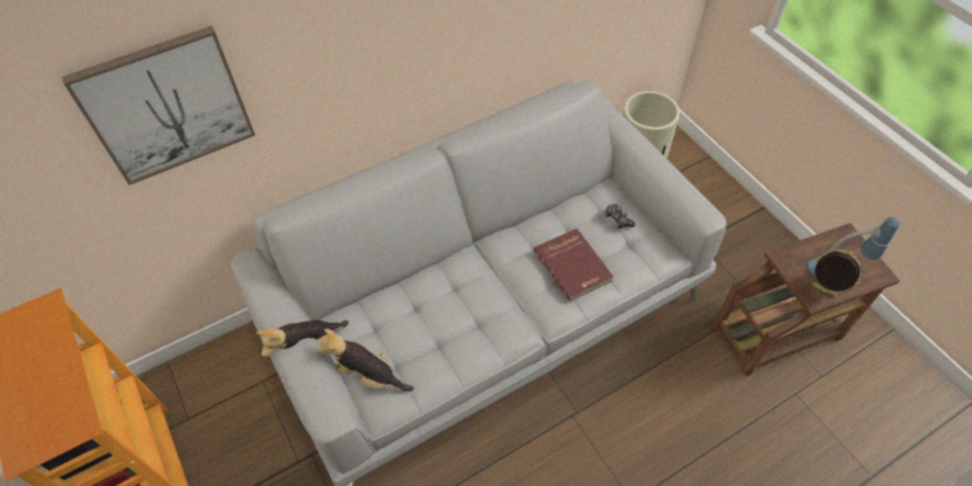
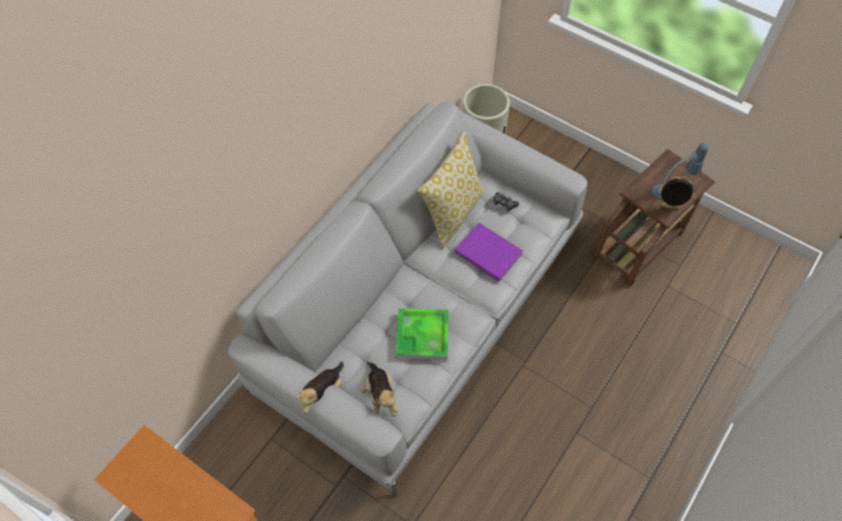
camera: 25 degrees left, 5 degrees up
picture [61,26,255,185] -> none
plush toy [318,329,414,391] -> plush toy turned 105 degrees counterclockwise [361,362,398,416]
red book [534,228,614,301] -> purple book [454,223,523,281]
none -> tray [396,308,449,360]
none -> pillow [417,130,484,249]

